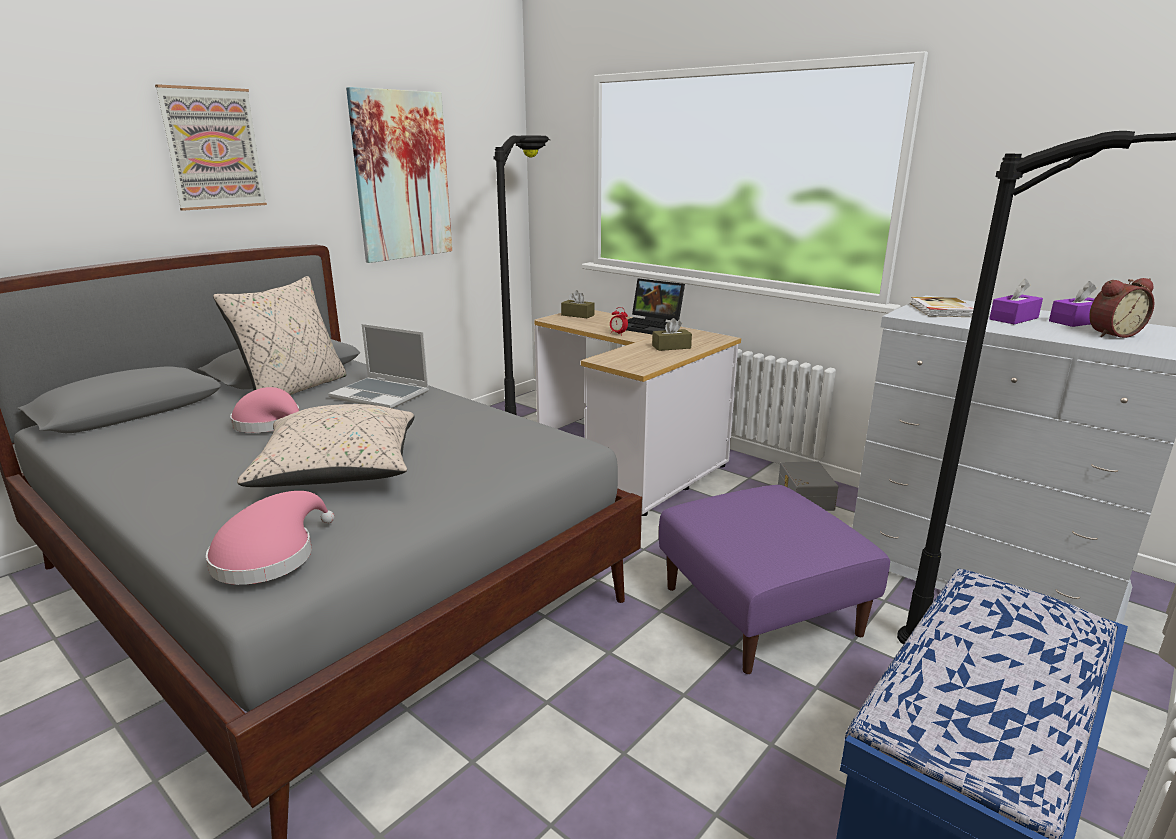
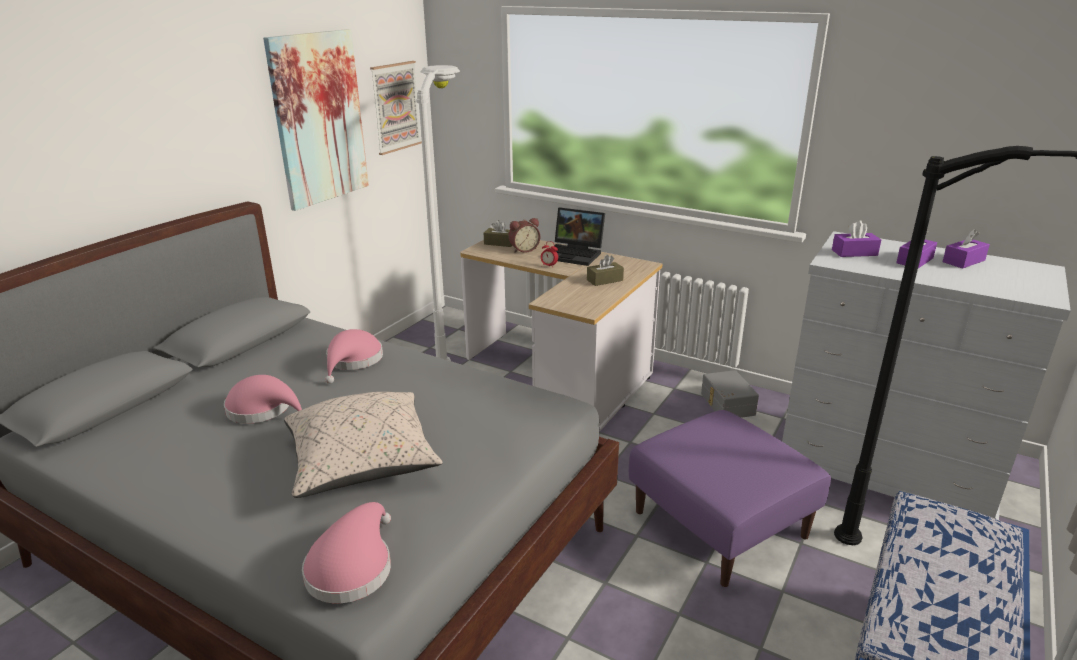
camera: 10 degrees left, 5 degrees up
picture [155,84,267,211] -> picture moved to [370,61,422,155]
beige pillow [213,276,346,395] -> none
laptop [328,324,429,409] -> pink hat [325,329,383,384]
black floor lamp [493,135,550,415] -> white floor lamp [416,65,460,361]
book [910,297,974,317] -> purple tissue box [832,220,881,257]
alarm clock [1089,278,1154,338] -> alarm clock moved to [509,218,540,253]

